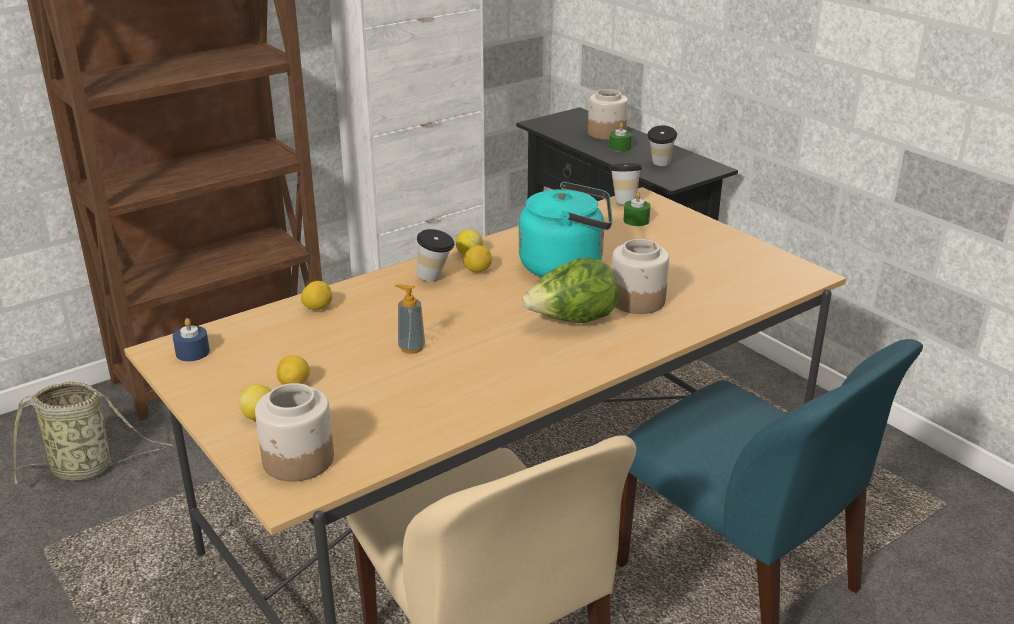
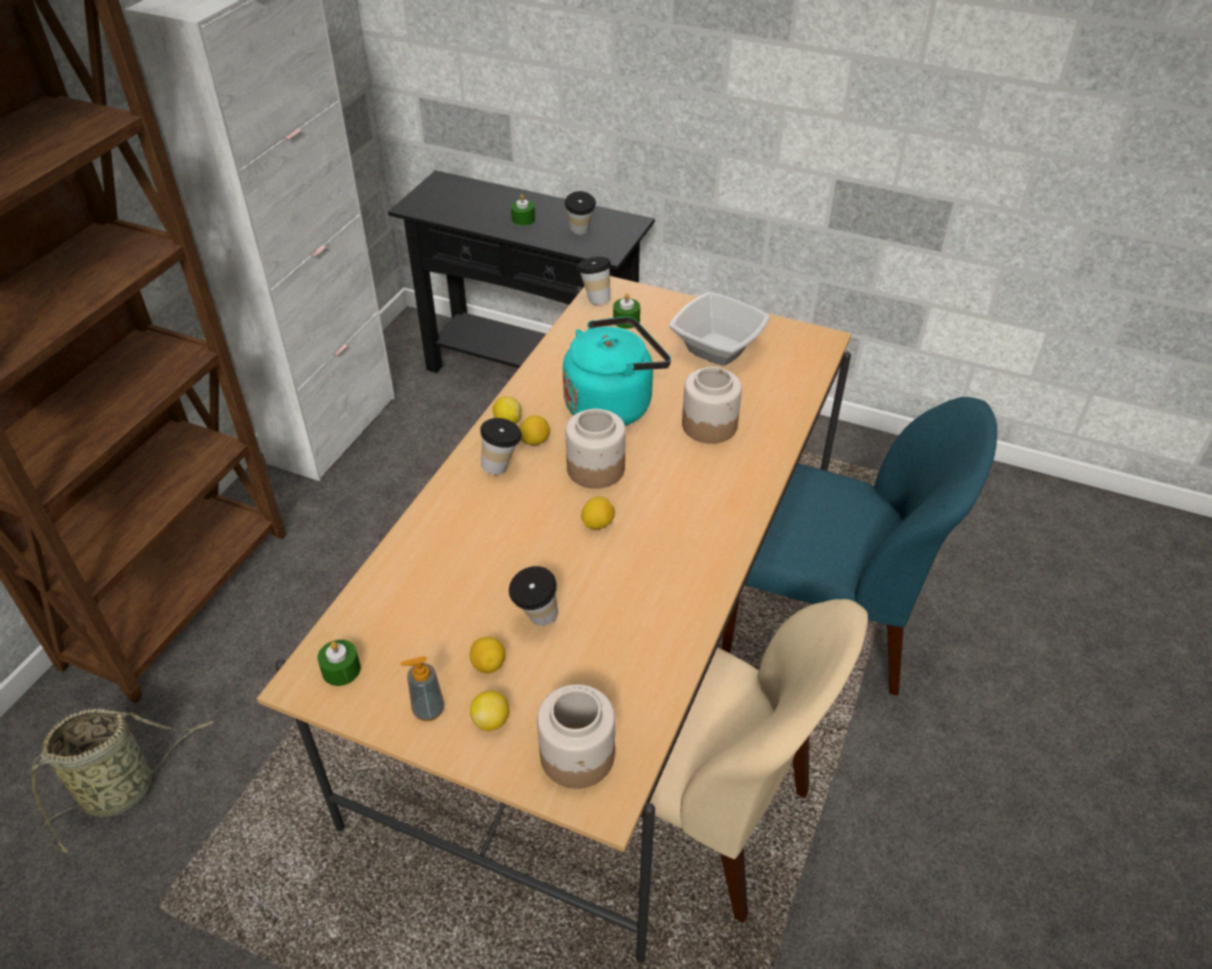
camera: 30 degrees left, 15 degrees up
blue candle [173,318,210,361] -> green candle [317,640,361,686]
lemon [301,281,333,310] -> lemon moved to [581,497,615,529]
soap dispenser [395,284,425,354] -> soap dispenser moved to [401,656,444,721]
lettuce [523,258,618,323] -> none
jar [588,89,628,140] -> jar moved to [566,409,626,489]
none -> cup [509,566,558,626]
none -> bowl [669,292,770,366]

